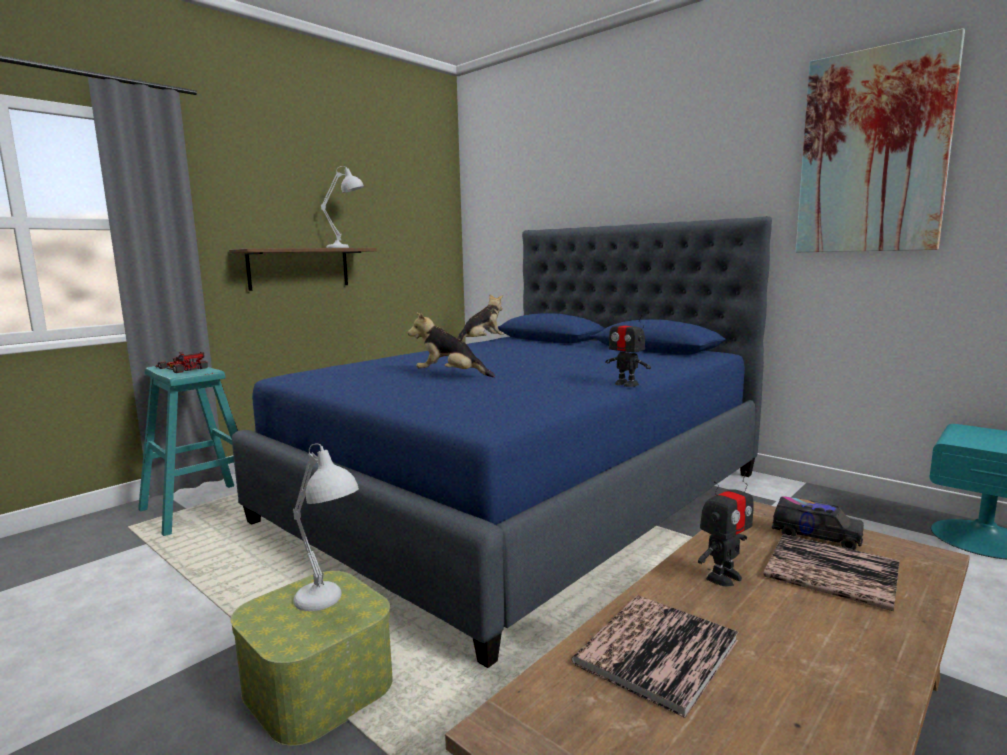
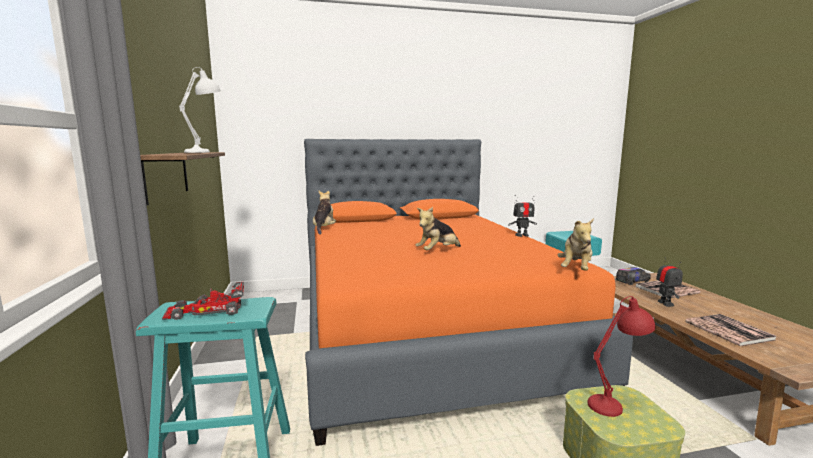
camera: 55 degrees left, 0 degrees up
blue bed [232,216,772,668] -> orange bed [304,139,633,446]
white table lamp [293,444,359,611] -> red table lamp [587,296,655,417]
picture [796,28,965,252] -> none
none -> plush toy [558,218,594,271]

